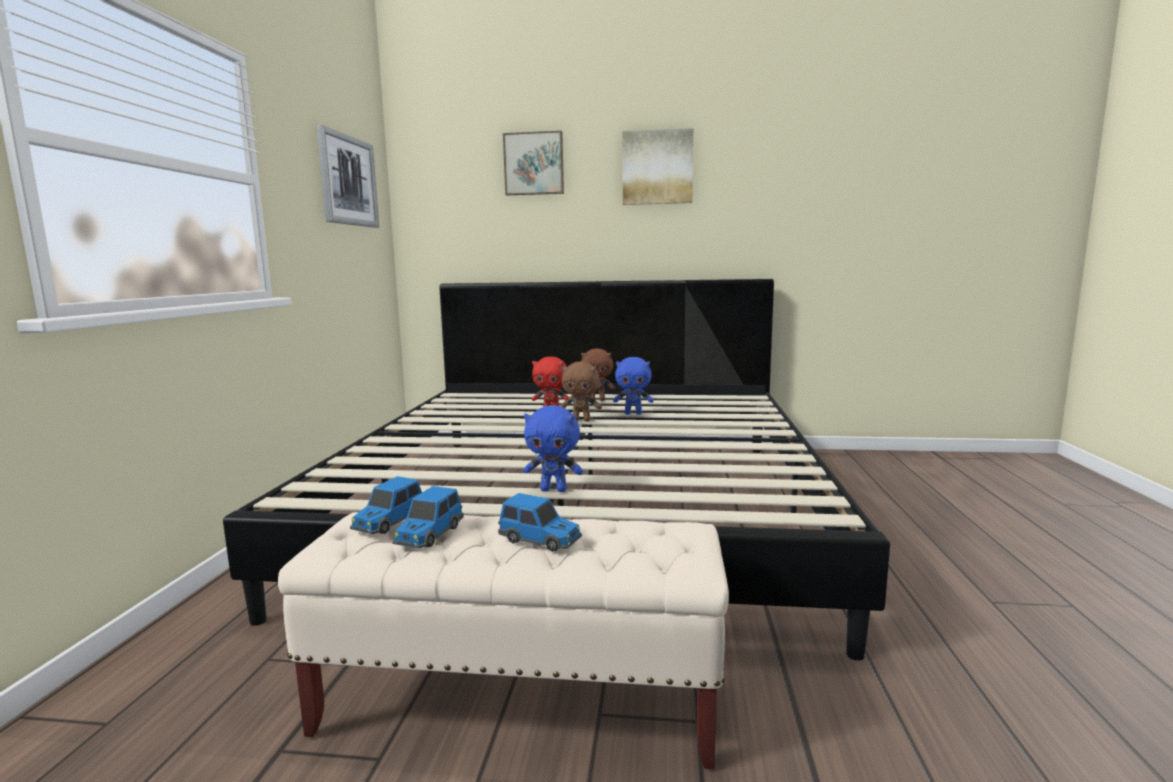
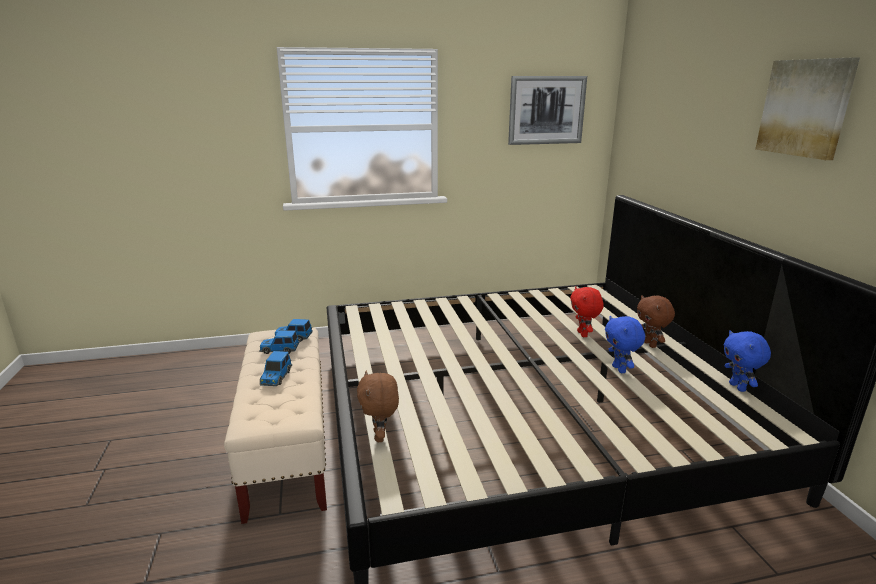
camera: 70 degrees right, 10 degrees up
picture [503,131,564,195] -> none
blue plush toy [523,405,583,492] -> blue plush toy moved to [724,330,771,392]
brown plush toy [561,362,602,422] -> brown plush toy moved to [357,371,399,442]

